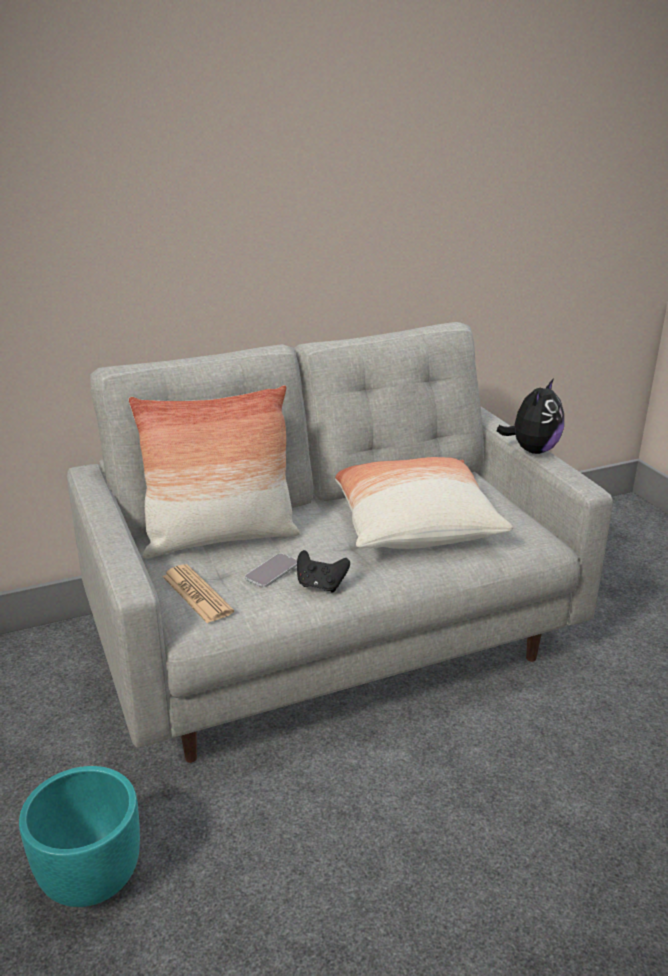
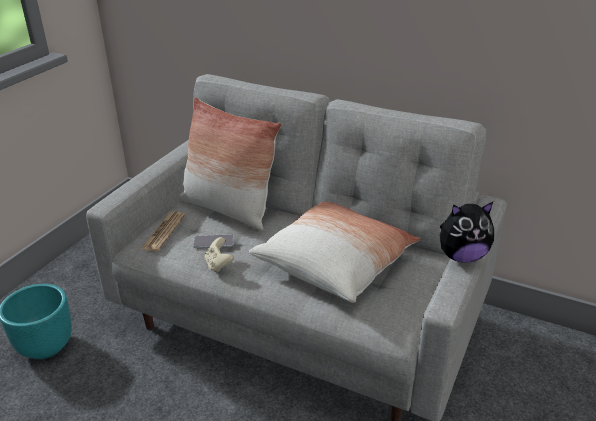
camera: 50 degrees right, 5 degrees up
black game controller [297,550,350,592] -> beige game controller [205,237,234,273]

